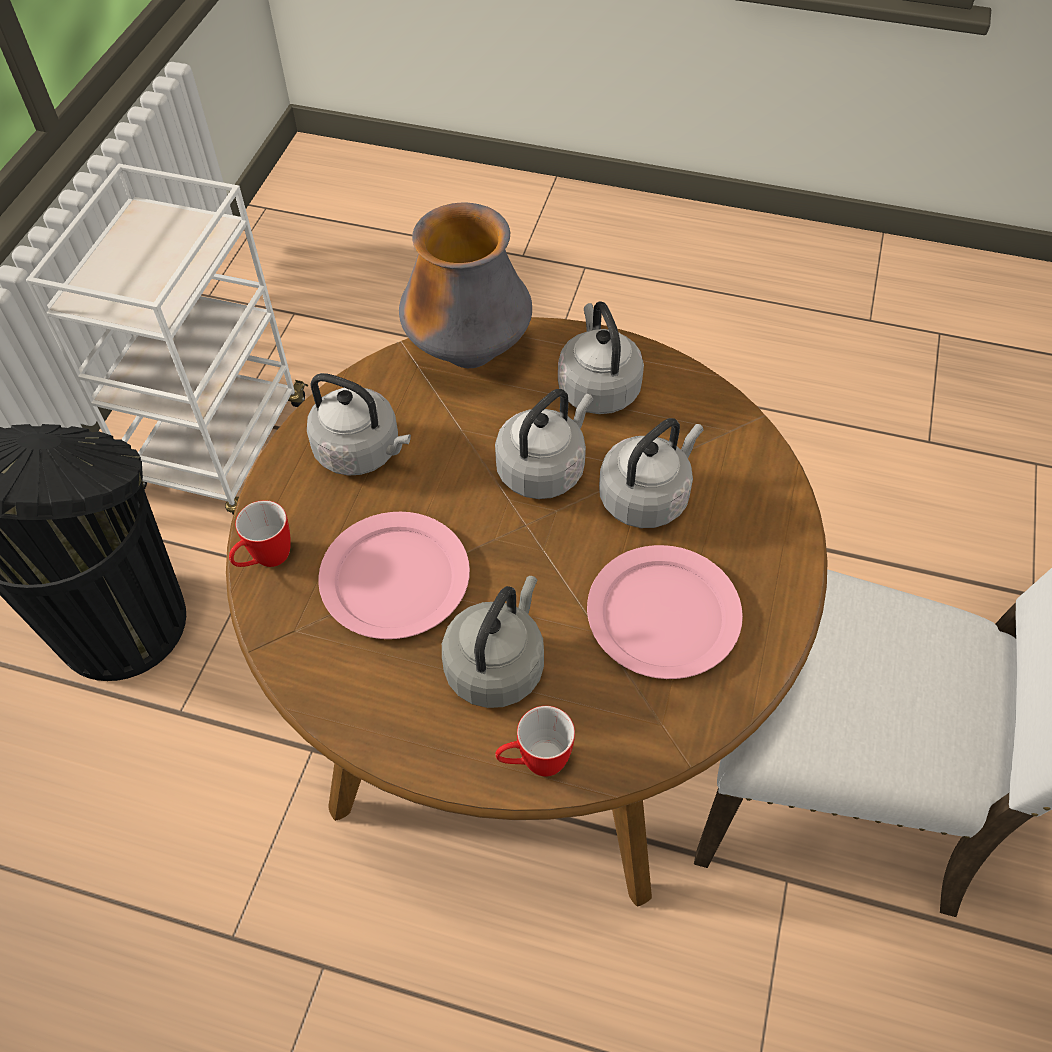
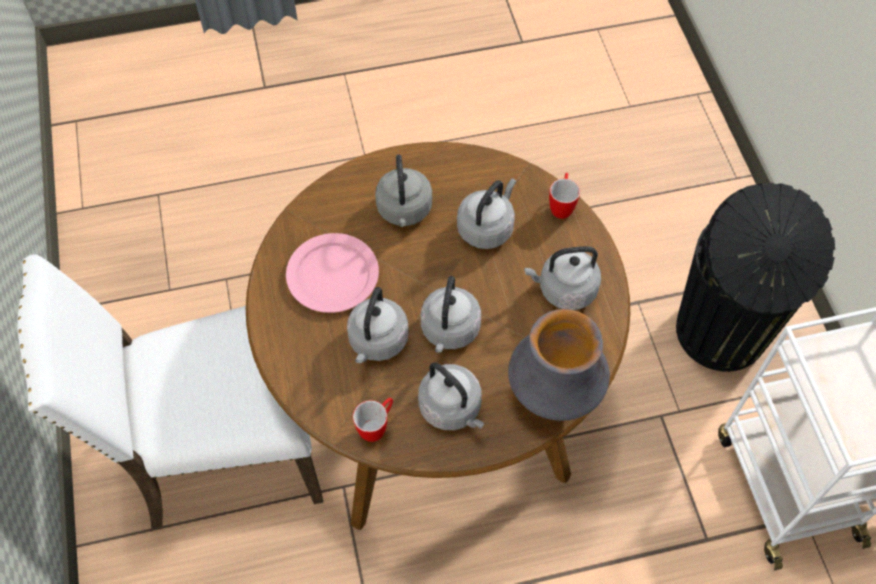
camera: 150 degrees right, 5 degrees up
pink plate [318,512,470,639] -> grey kettle [457,179,516,249]
mug [495,706,575,776] -> mug moved to [353,398,393,442]

